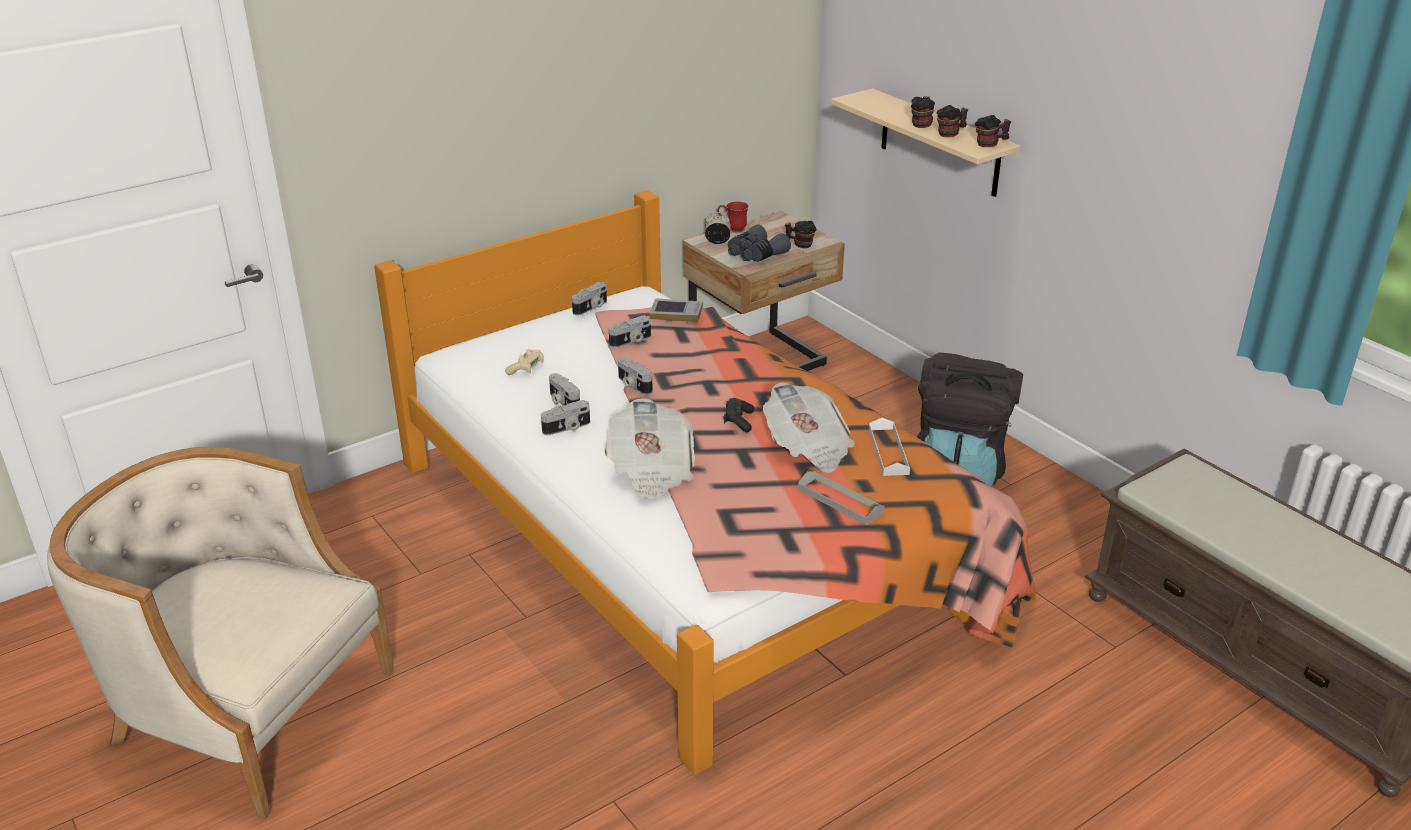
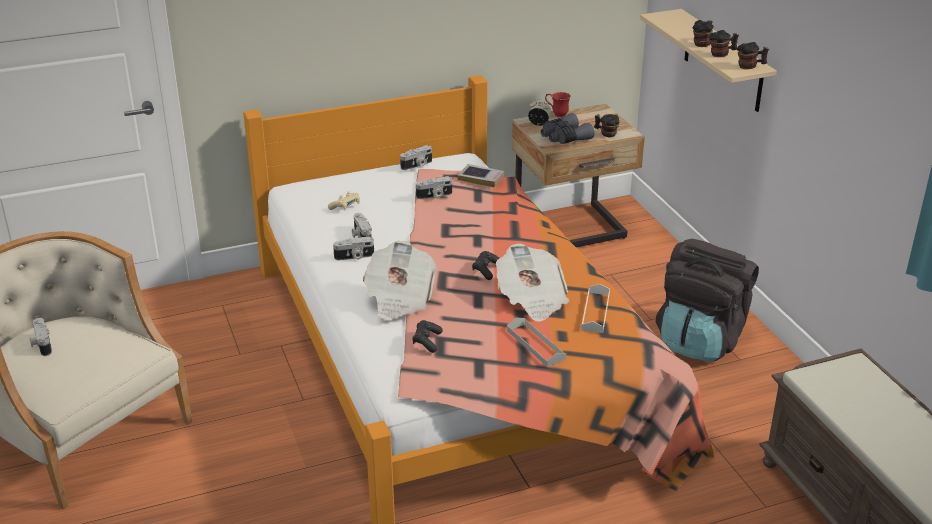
camera: 15 degrees right, 0 degrees up
camera [618,357,653,395] -> camera moved to [29,318,52,356]
none -> black game controller [412,320,443,353]

